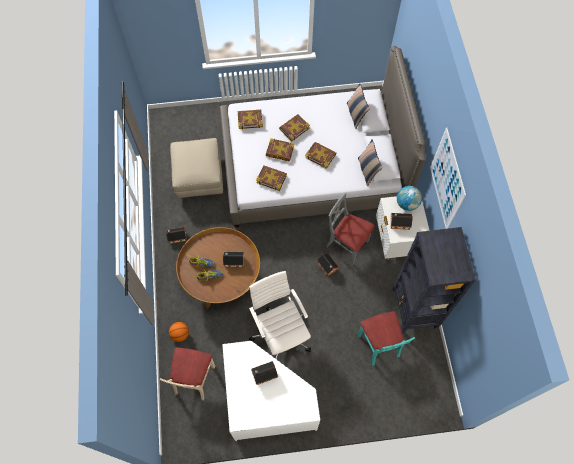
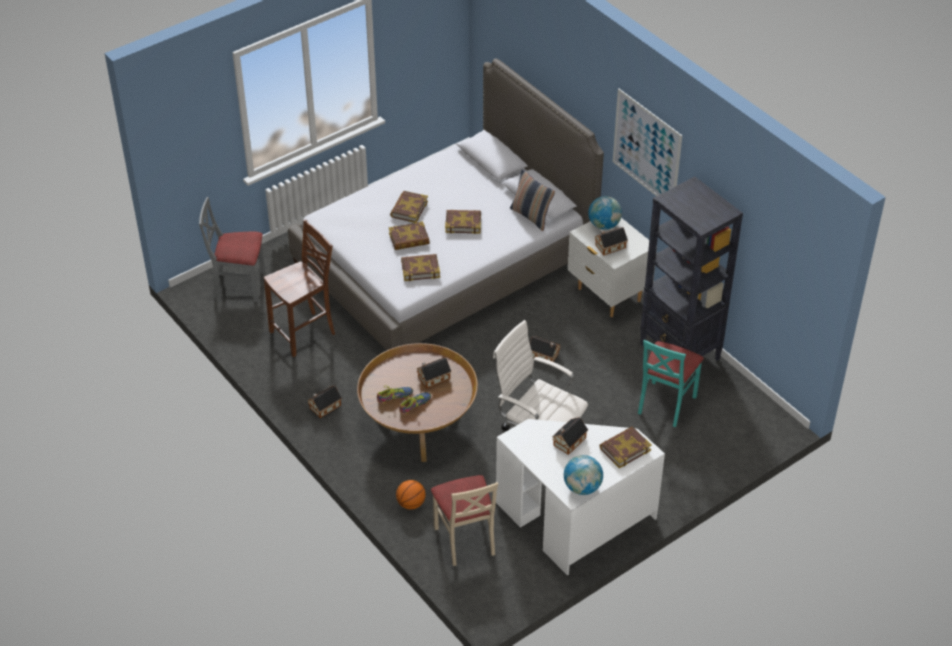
camera: 30 degrees left, 20 degrees down
beige ottoman [170,138,223,199] -> brown chair [264,220,335,357]
book [238,110,263,129] -> book moved to [599,426,652,468]
grey chair [326,193,375,265] -> grey chair moved to [199,197,265,302]
pillow [347,83,369,129] -> none
turquoise chair [358,311,415,366] -> turquoise chair turned 75 degrees clockwise [638,340,704,427]
none -> globe [564,455,603,495]

